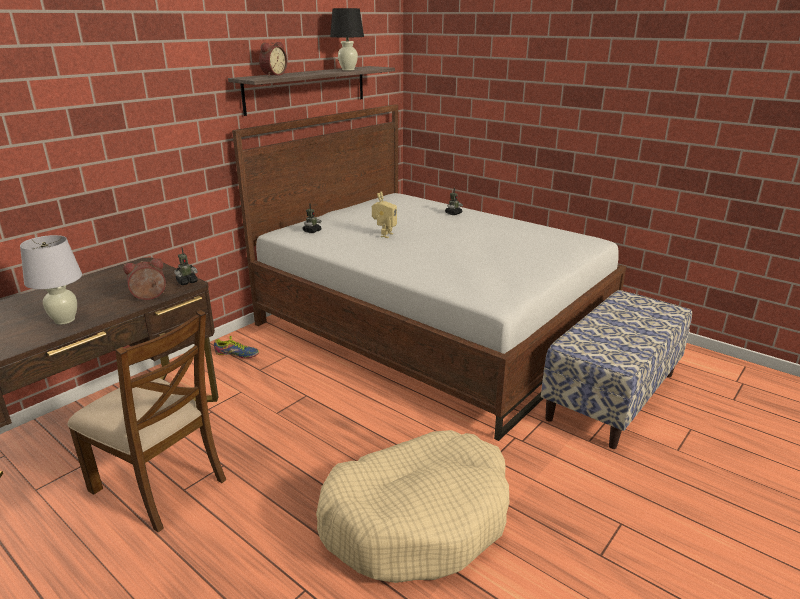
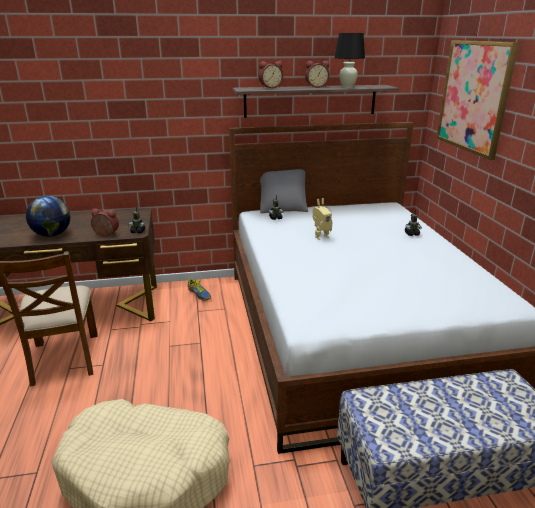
camera: 40 degrees right, 0 degrees up
white table lamp [20,235,82,324] -> globe [26,196,71,237]
none -> grey pillow [260,169,308,213]
none -> alarm clock [305,61,329,88]
none -> picture [436,40,519,160]

